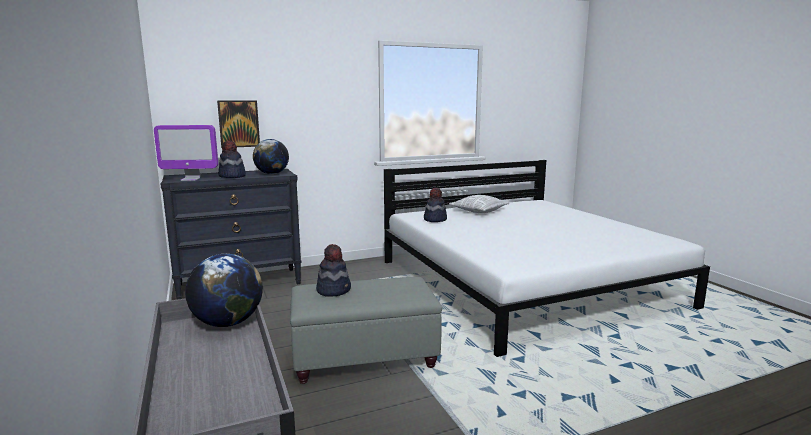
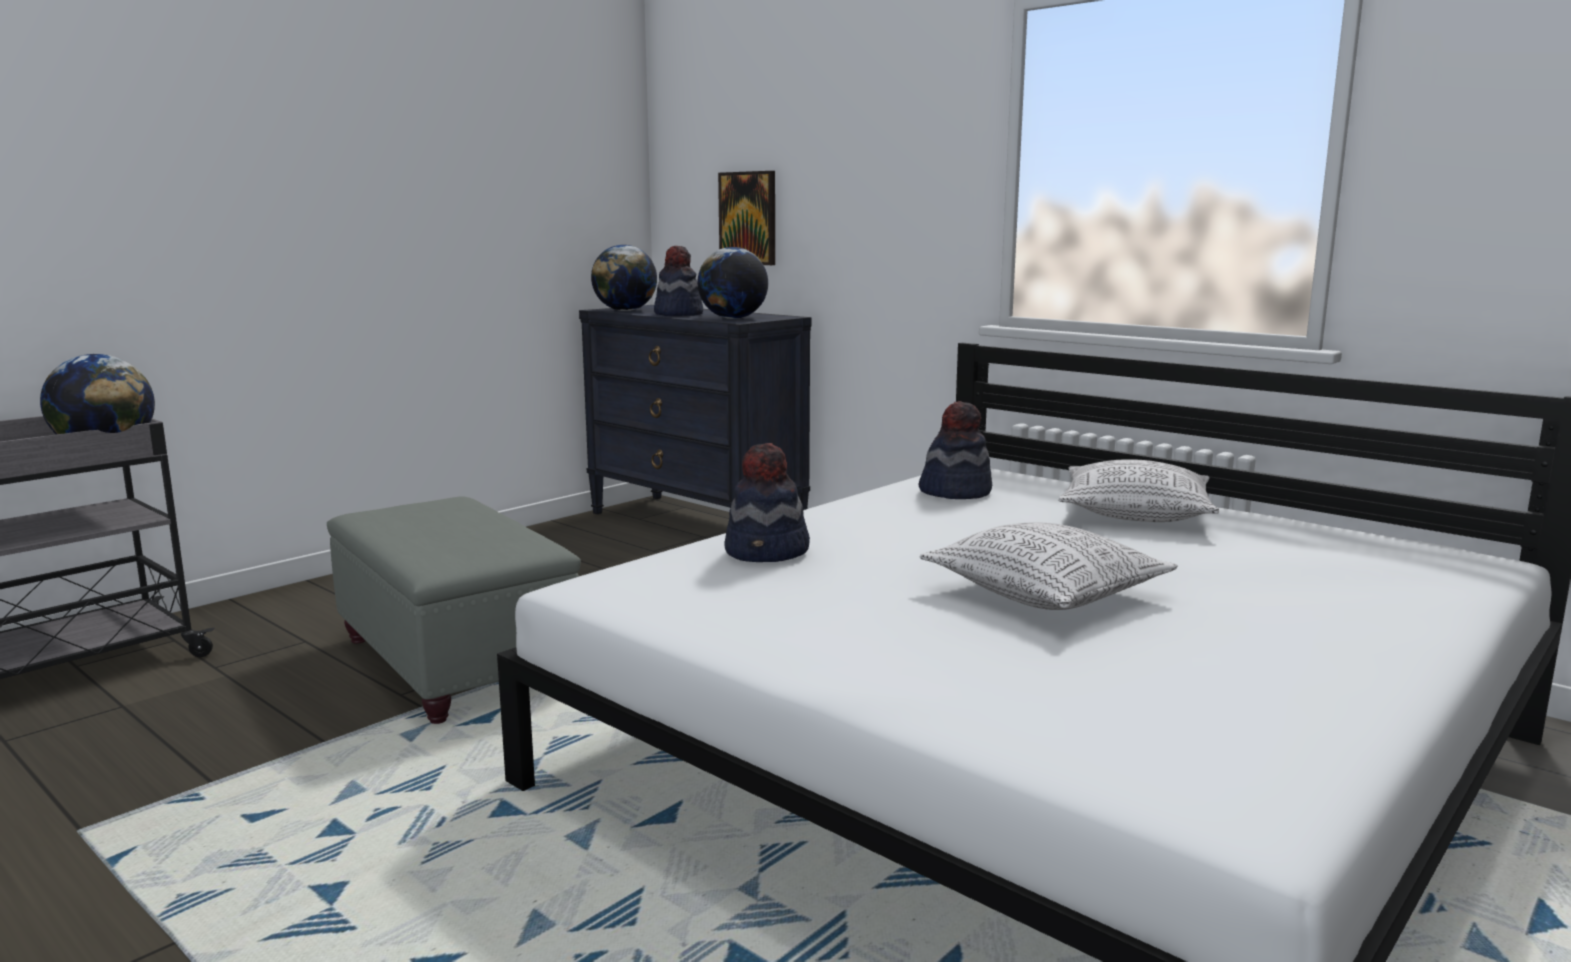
camera: 65 degrees right, 0 degrees up
monitor [154,125,218,181] -> globe [591,245,657,311]
hat [316,244,351,297] -> hat moved to [724,443,810,562]
none -> pillow [920,522,1178,610]

